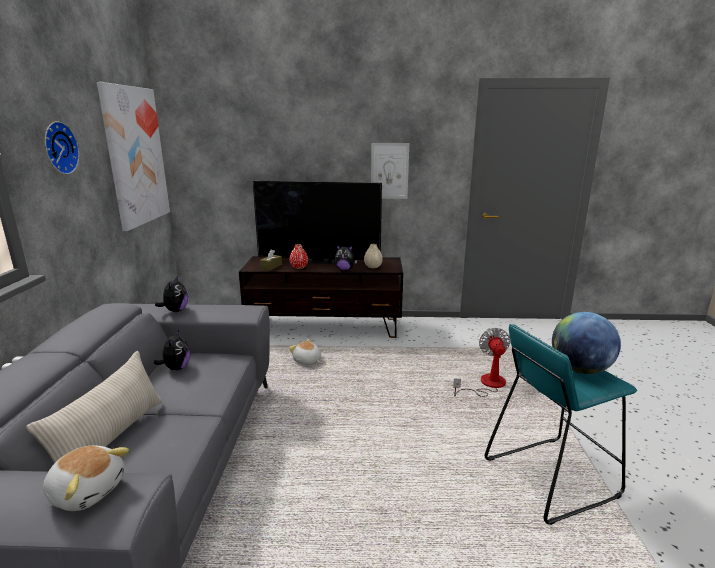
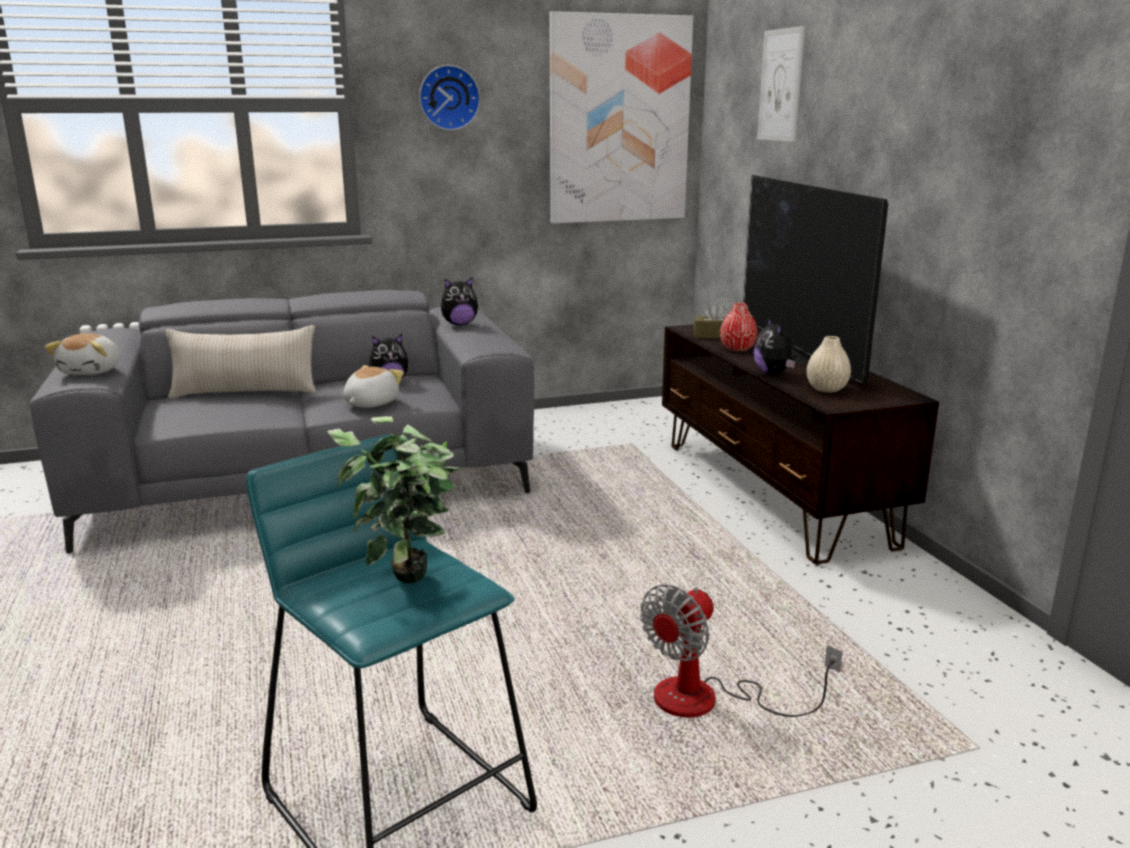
camera: 70 degrees right, 0 degrees up
plush toy [289,339,321,365] -> plush toy moved to [343,365,404,408]
picture [371,143,409,199] -> picture moved to [757,26,805,142]
fan [453,328,510,397] -> fan turned 150 degrees clockwise [640,584,843,718]
globe [552,312,621,374] -> potted plant [327,416,462,583]

